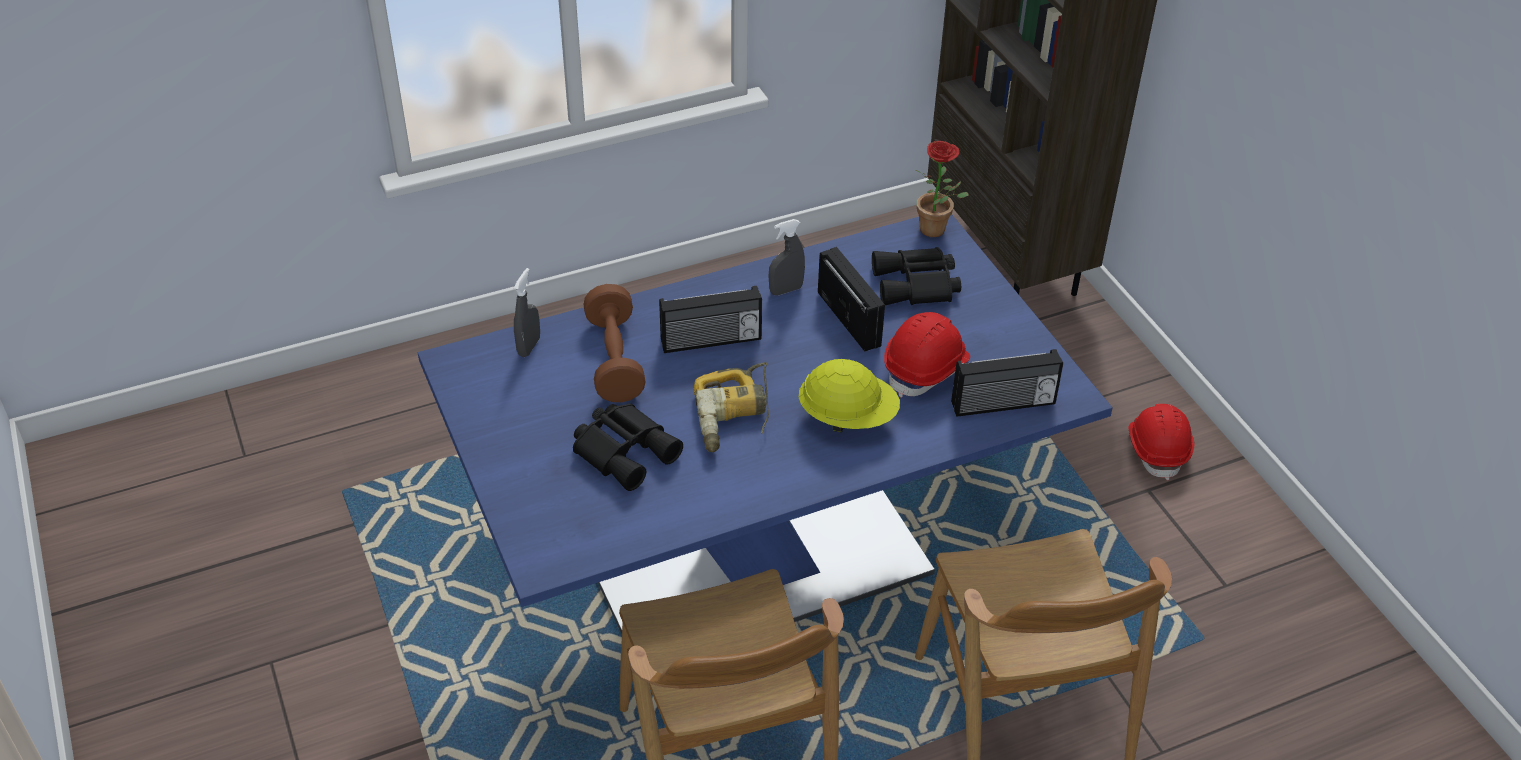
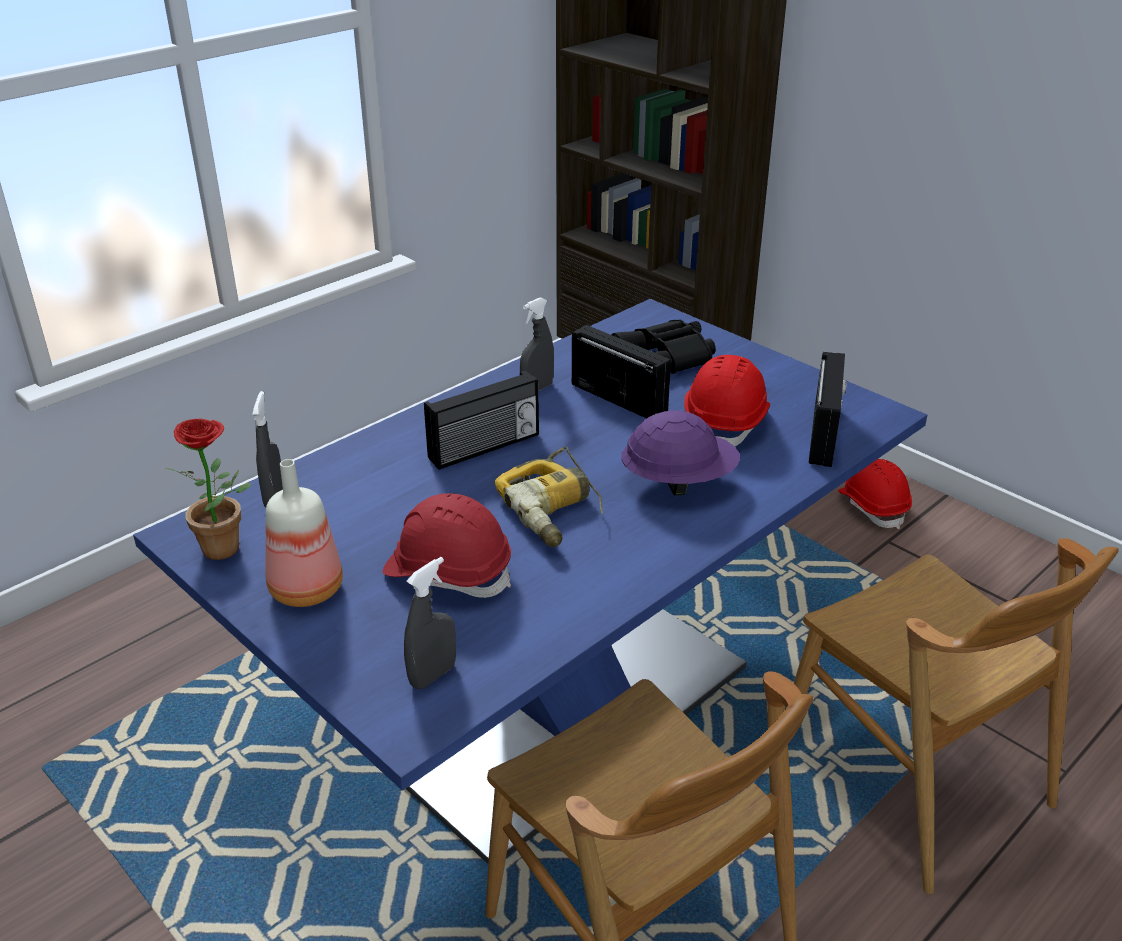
camera: 20 degrees left, 10 degrees down
black binoculars [573,404,683,491] -> red hard hat [383,493,511,598]
brown dumbbell [584,284,646,402] -> none
yellow hard hat [799,359,900,433] -> purple hard hat [621,411,740,496]
potted plant [916,141,969,237] -> potted plant moved to [166,419,251,560]
radio [951,349,1063,417] -> radio turned 45 degrees counterclockwise [809,352,847,467]
none -> bottle [265,459,343,607]
none -> grey spray bottle [404,557,456,689]

